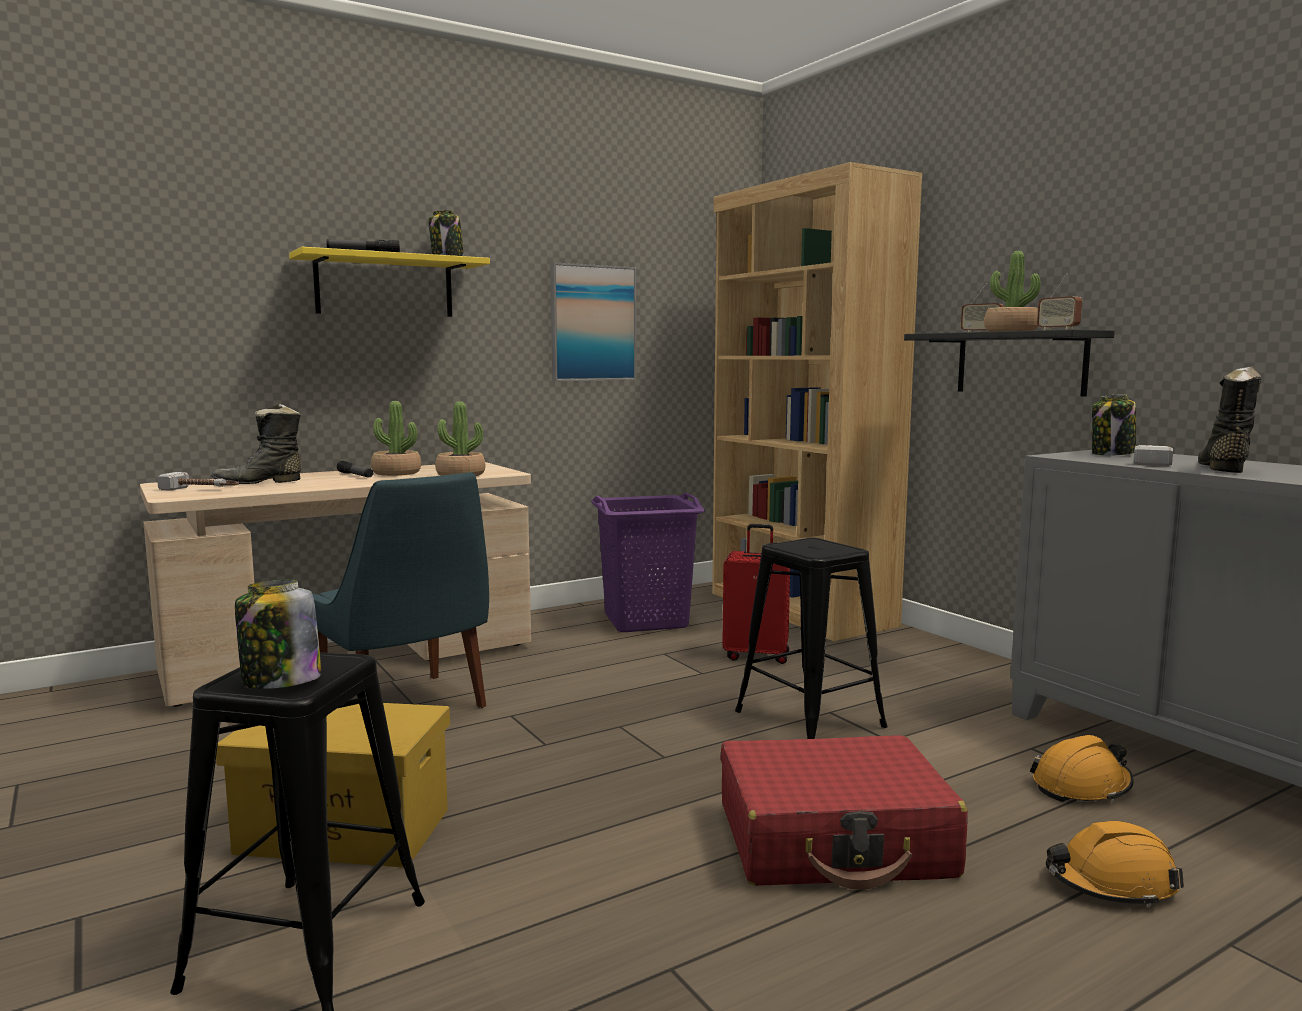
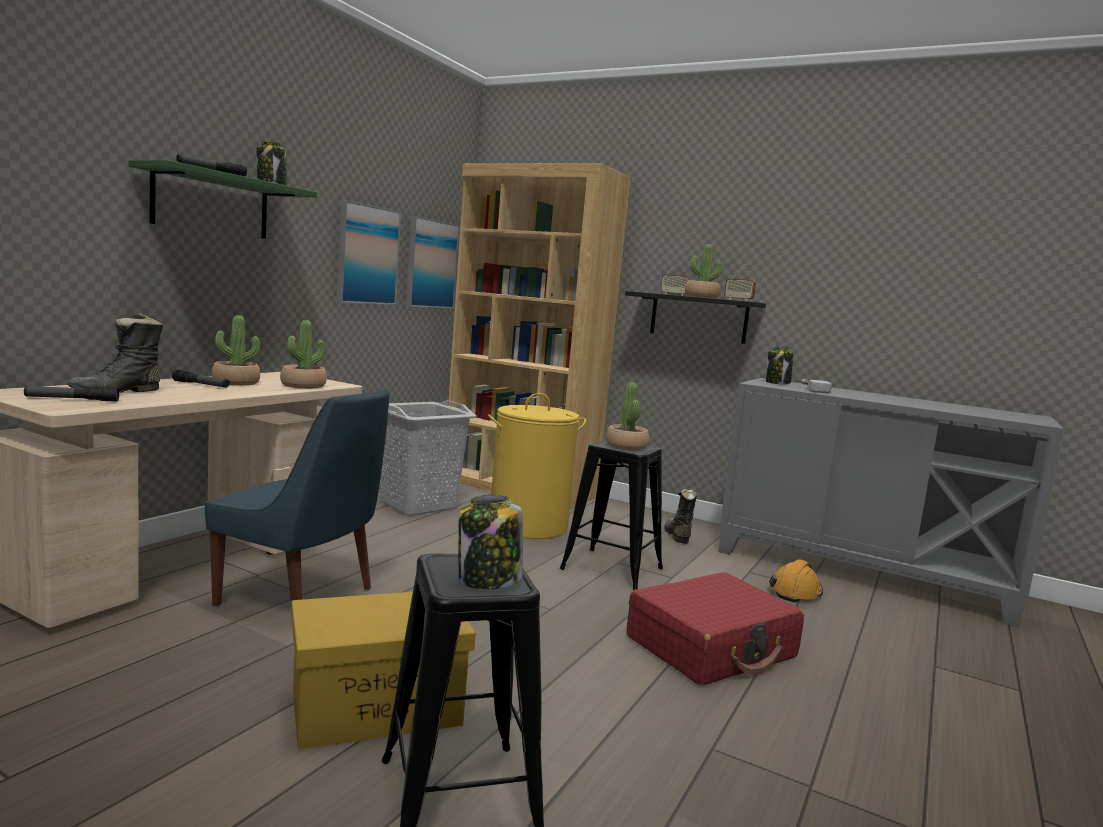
camera: 30 degrees left, 0 degrees up
hammer [157,472,239,491] -> flashlight [24,386,119,401]
yellow shelf [289,247,490,317] -> green shelf [129,160,317,239]
purple laundry basket [591,492,705,632] -> grey laundry basket [379,400,477,516]
red suitcase [722,524,790,664] -> yellow laundry basket [488,393,586,539]
orange hard hat [1046,821,1184,908] -> none
black boot [1198,366,1261,473] -> black boot moved to [664,489,697,544]
none -> picture [406,216,460,309]
none -> potted plant [606,382,649,450]

